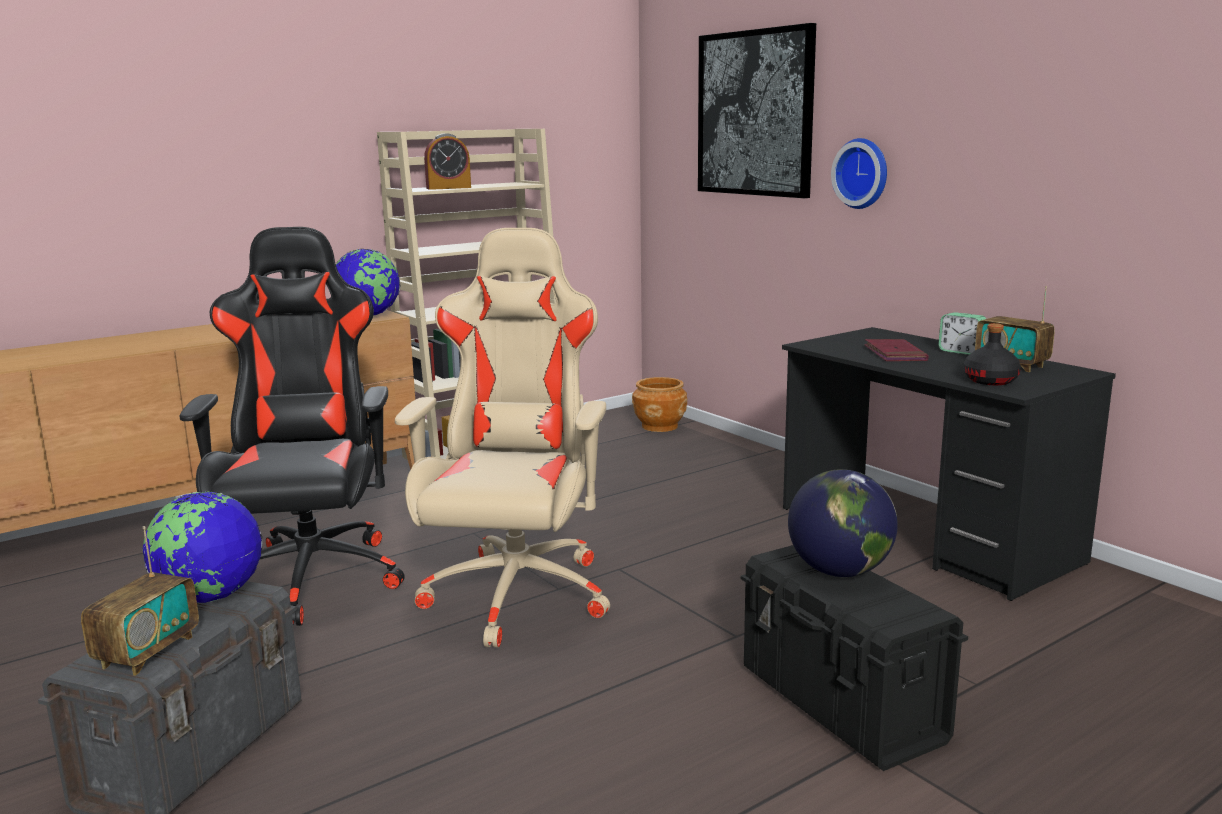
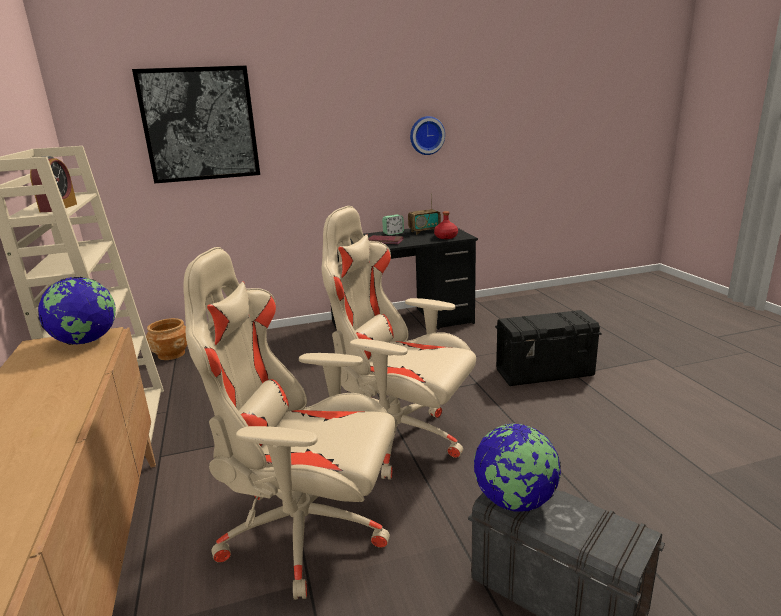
camera: 70 degrees left, 5 degrees up
radio [81,526,199,676] -> none
black office chair [180,227,405,626] -> beige office chair [183,247,395,600]
globe [788,469,898,577] -> none
wall clock [831,138,887,209] -> wall clock moved to [410,116,445,155]
black bottle [964,323,1021,385] -> red bottle [434,211,458,239]

